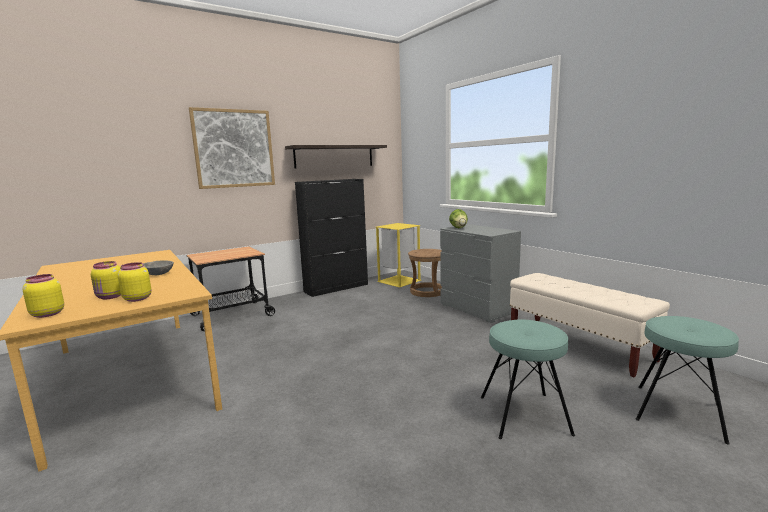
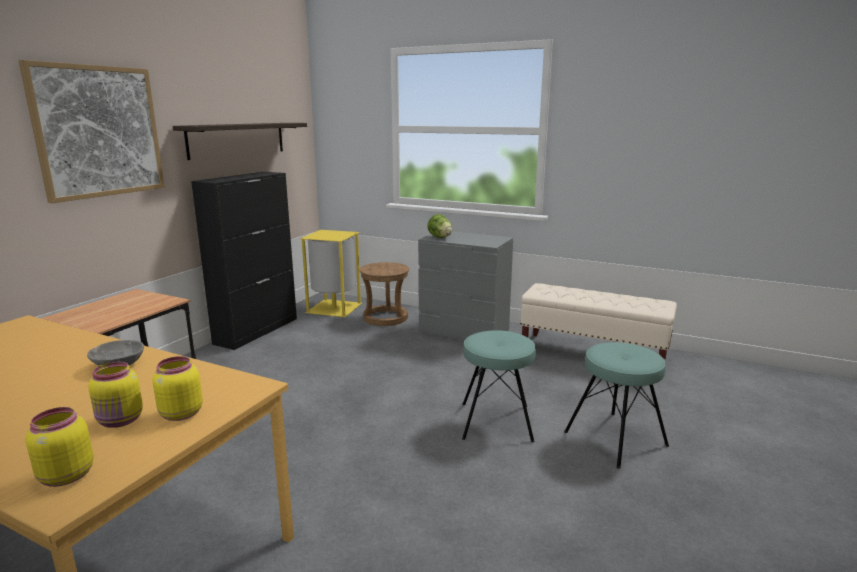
camera: 30 degrees left, 5 degrees up
turquoise stool [636,316,739,445] -> turquoise stool moved to [462,330,536,442]

